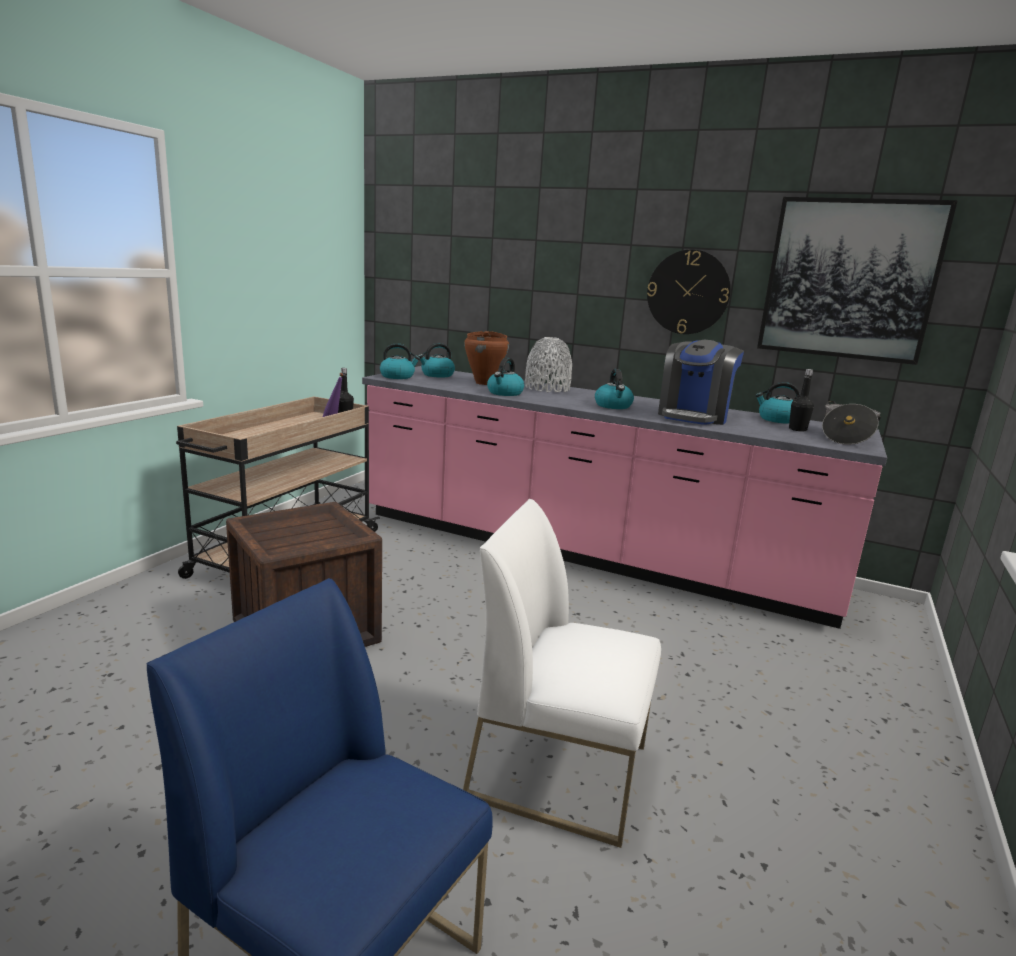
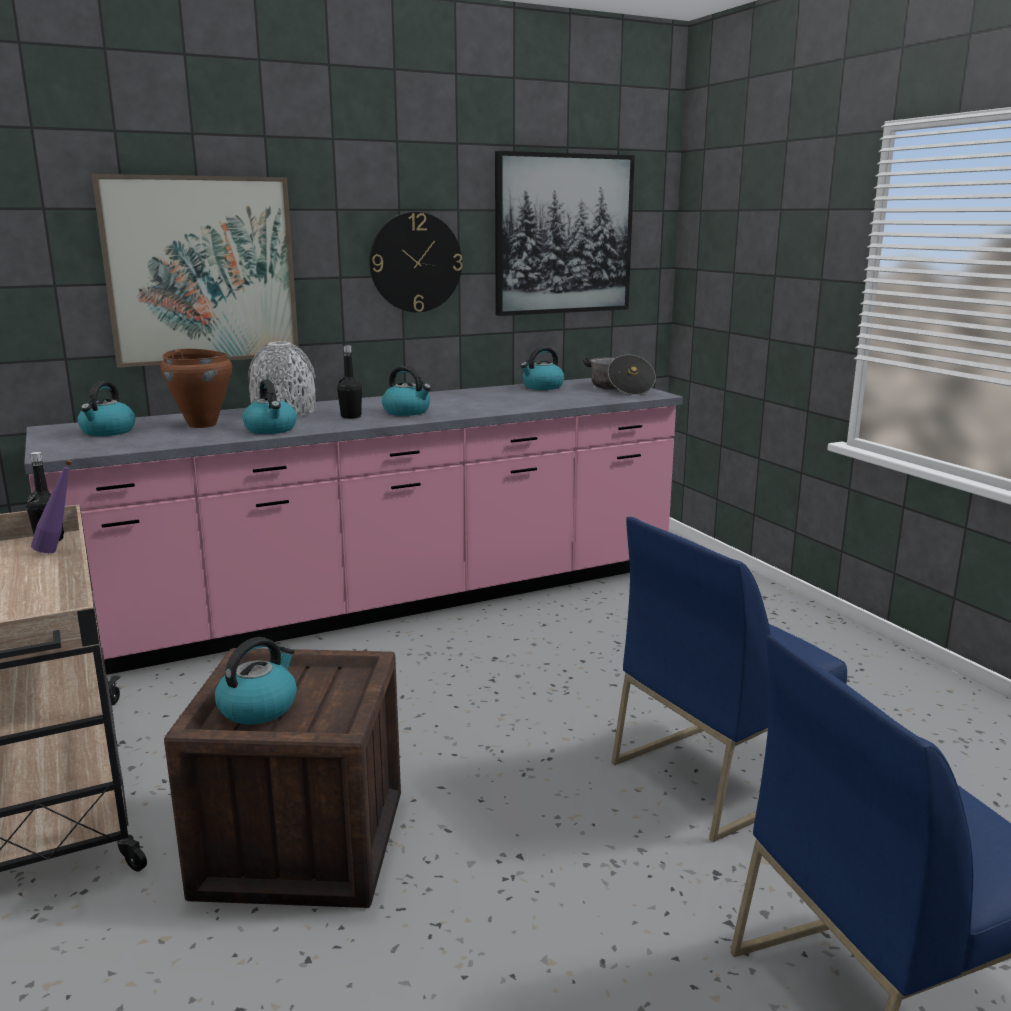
camera: 50 degrees left, 0 degrees up
kettle [380,343,420,379] -> kettle moved to [215,637,297,725]
white chair [463,499,661,848] -> blue chair [612,517,847,842]
coffee machine [658,340,744,425] -> none
black bottle [789,369,814,432] -> black bottle moved to [337,345,362,419]
none -> picture [92,174,299,368]

